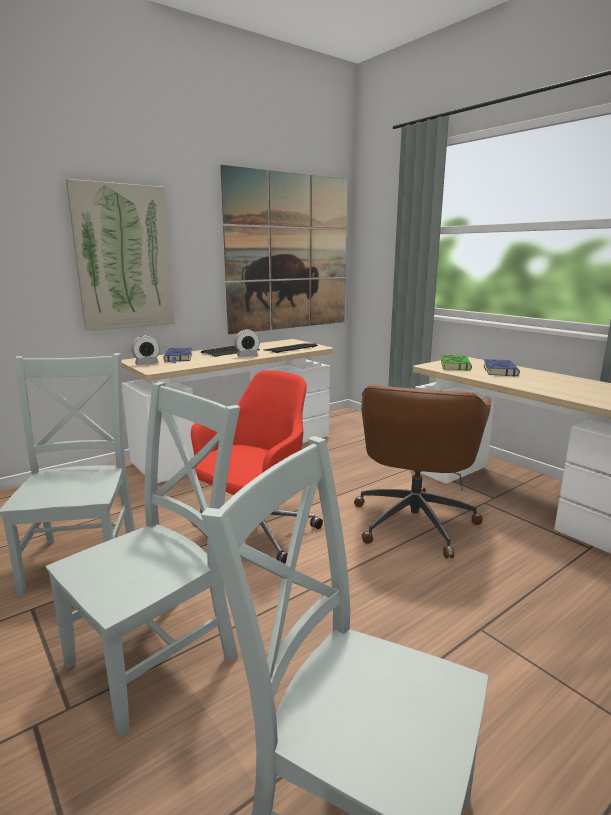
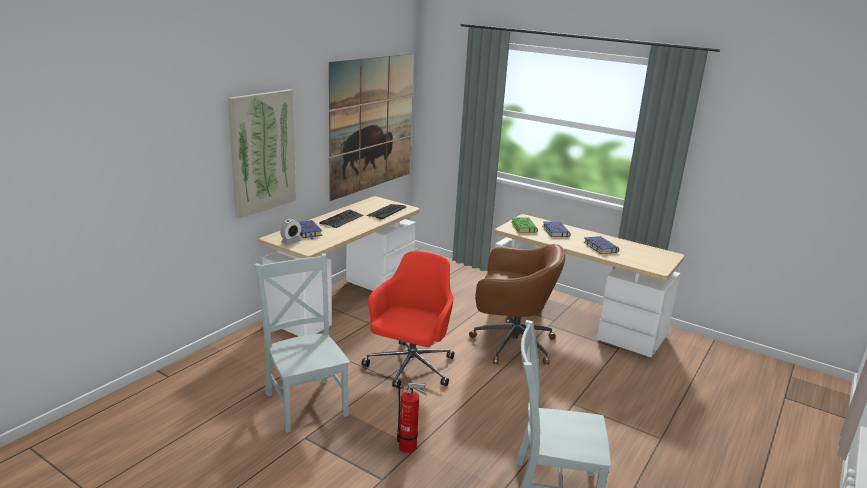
camera: 20 degrees left, 5 degrees up
grey chair [46,382,240,738] -> fire extinguisher [397,383,427,453]
alarm clock [234,329,260,357] -> none
brown office chair [354,385,492,558] -> brown office chair turned 75 degrees counterclockwise [469,244,565,365]
none -> blue book [584,236,619,254]

